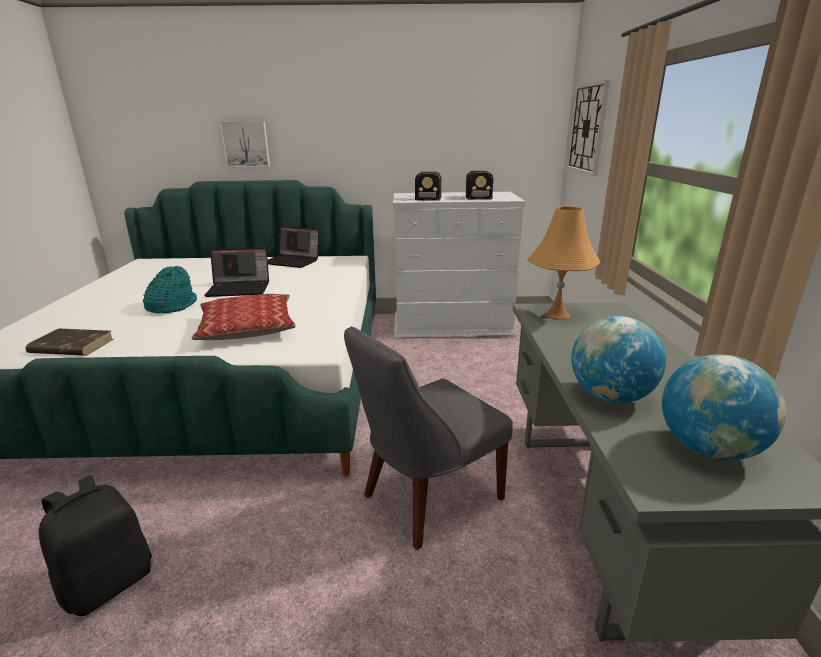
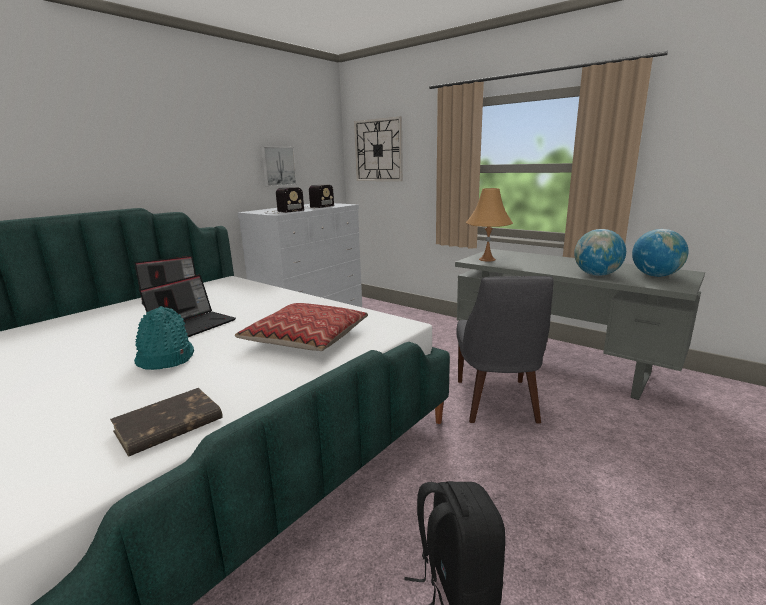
camera: 50 degrees left, 5 degrees down
picture [220,121,270,167] -> picture moved to [261,147,297,187]

